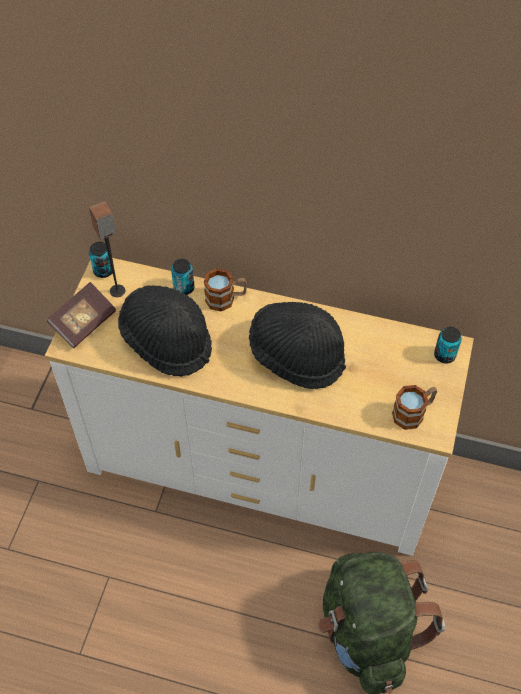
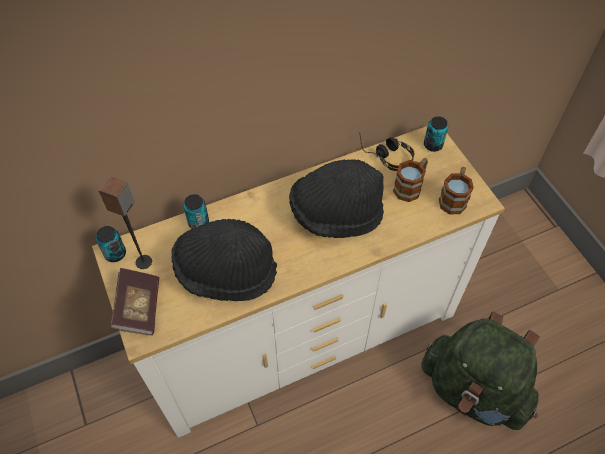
camera: 40 degrees left, 0 degrees up
mug [204,268,247,311] -> mug moved to [393,158,428,202]
none -> headphones [359,132,414,171]

